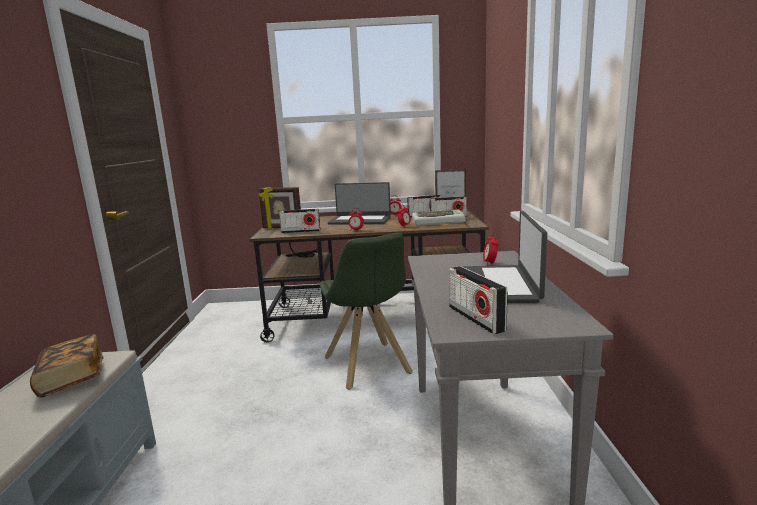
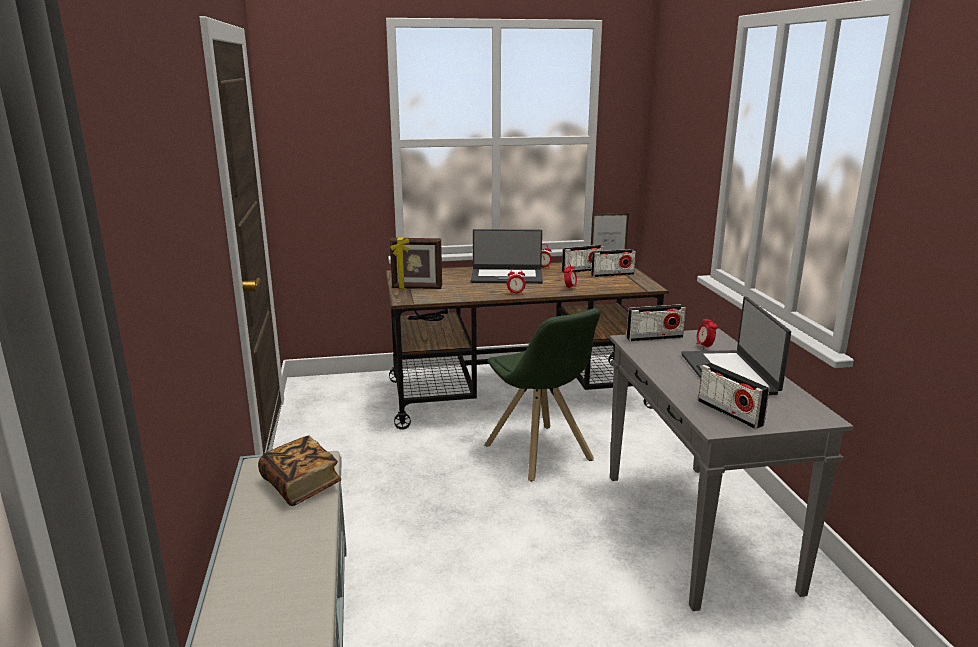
camera: 10 degrees left, 5 degrees up
radio [279,209,320,233] -> radio moved to [626,304,686,342]
keyboard [412,210,465,226] -> none

